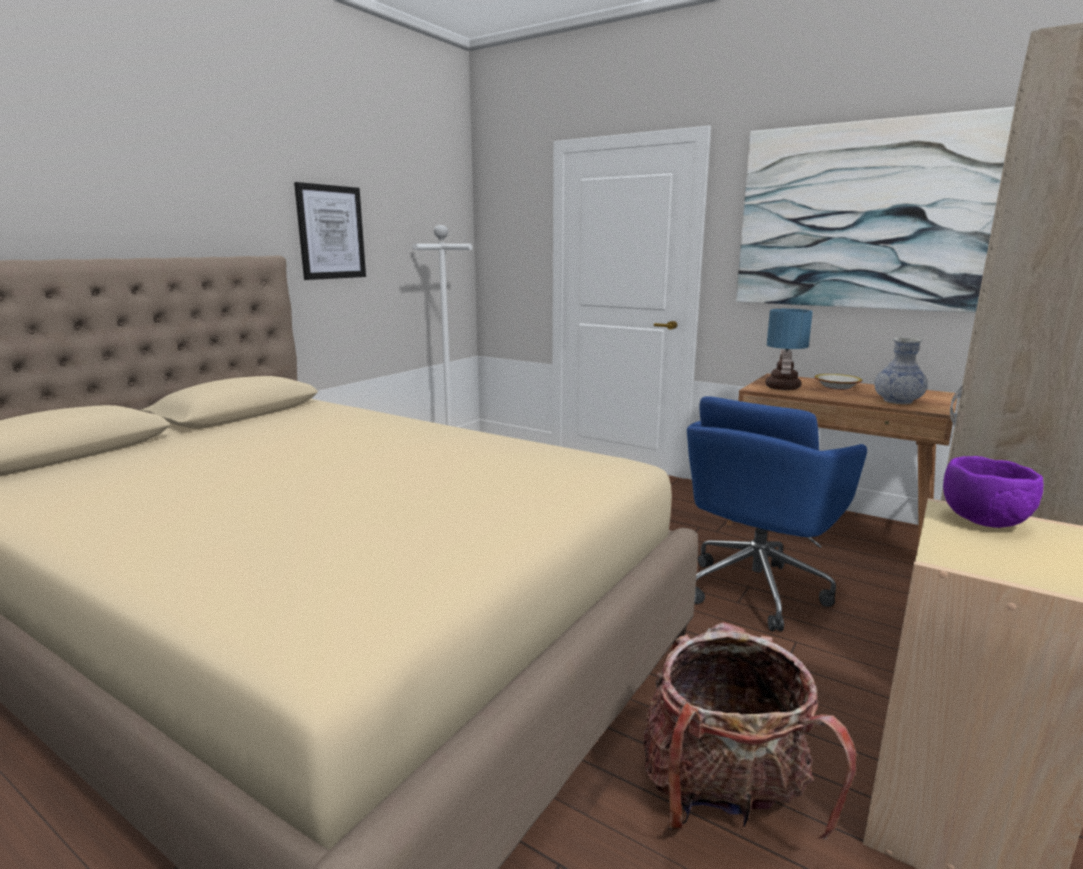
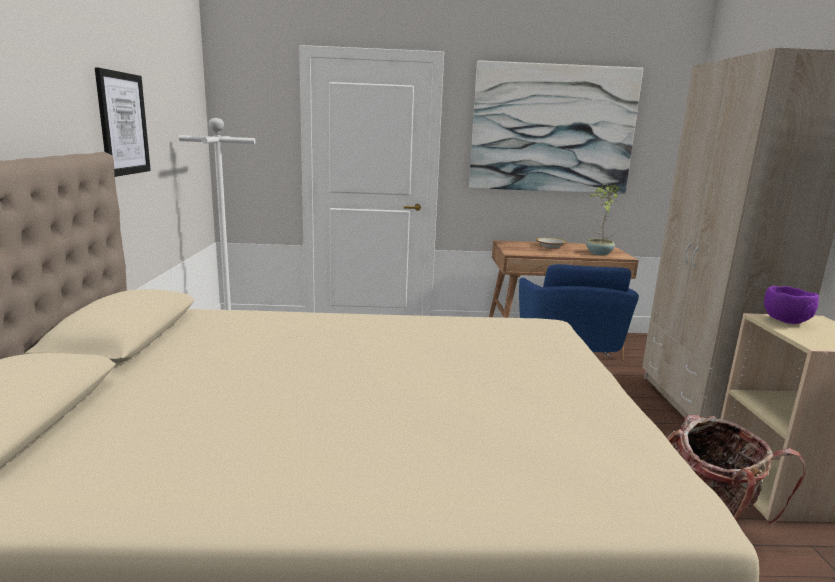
camera: 35 degrees left, 0 degrees up
table lamp [765,309,813,390] -> none
vase [875,338,927,404] -> potted plant [586,184,619,255]

